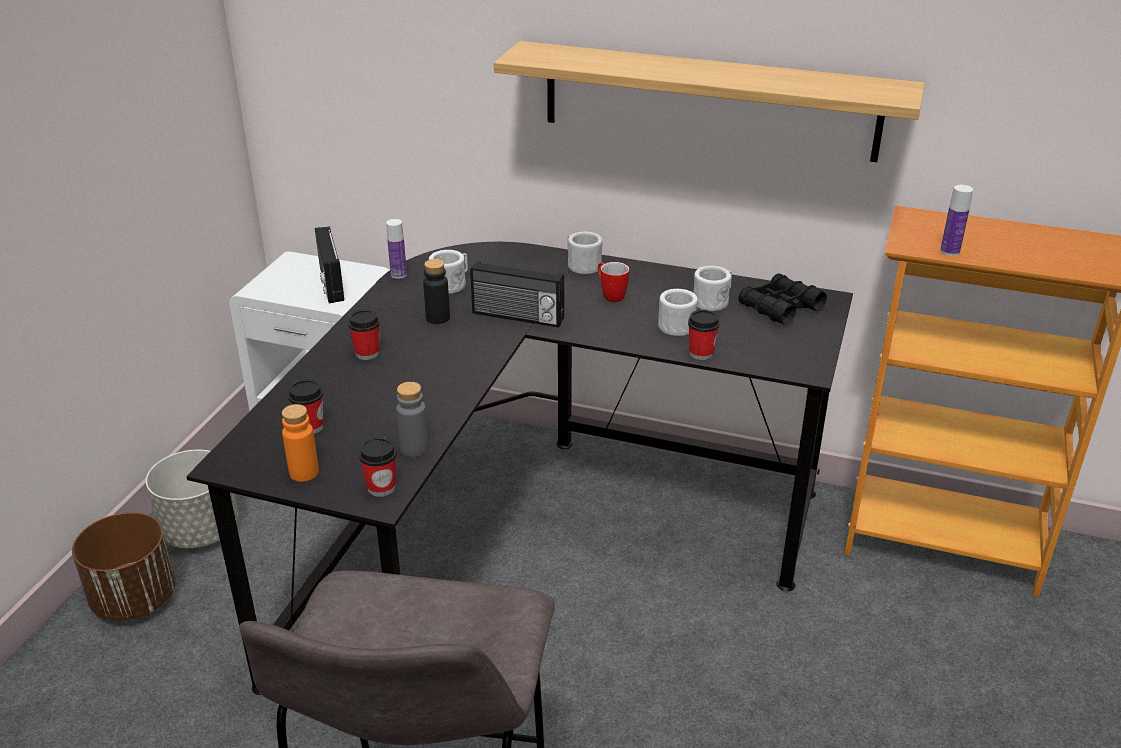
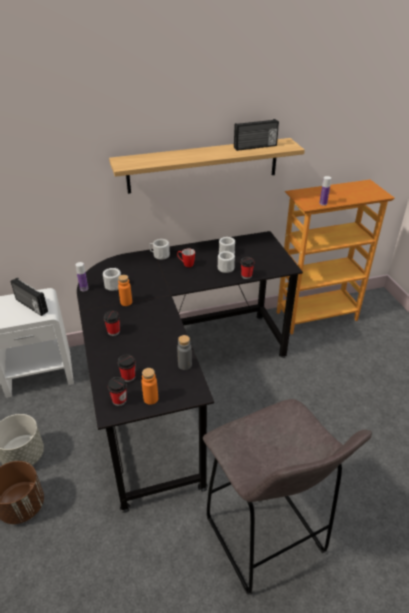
camera: 35 degrees left, 5 degrees up
cup [359,437,397,497] -> cup moved to [108,377,127,406]
black bottle [423,259,450,324] -> orange bottle [118,275,132,306]
radio [470,261,564,328] -> radio moved to [234,119,279,151]
black binoculars [738,273,827,325] -> none

